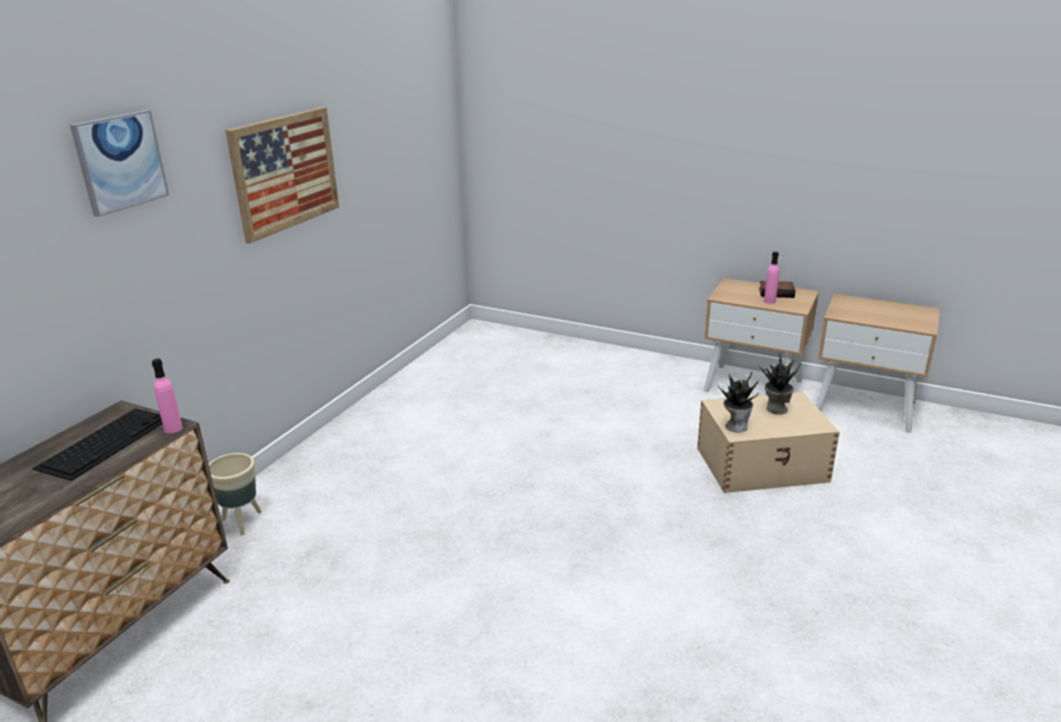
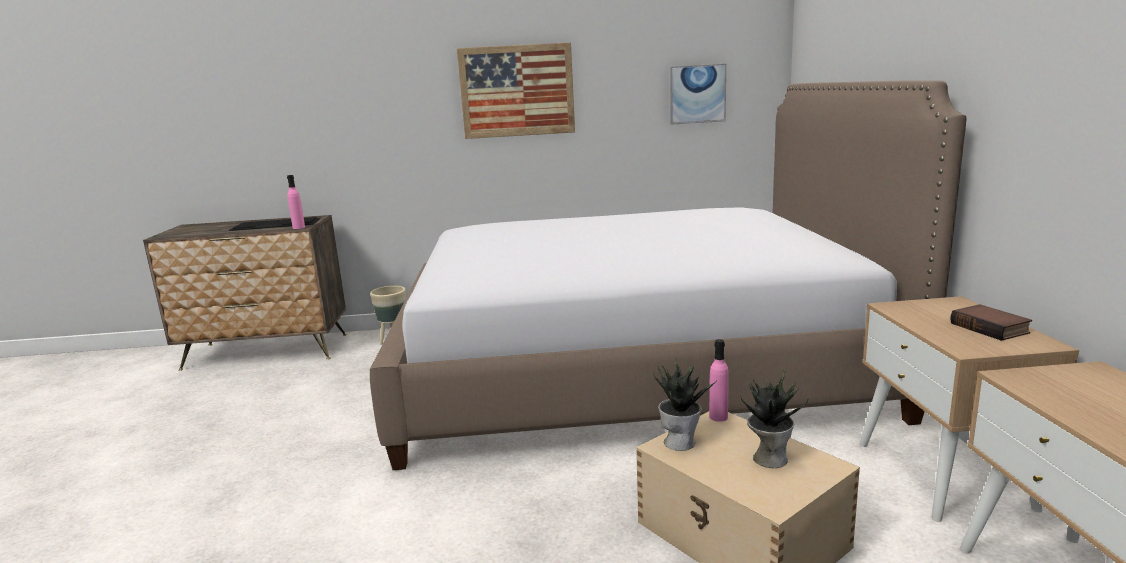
camera: 60 degrees right, 10 degrees down
picture [70,110,169,217] -> picture moved to [670,64,726,125]
pink bottle [764,251,779,304] -> pink bottle moved to [709,339,729,422]
none -> bed [370,80,966,470]

